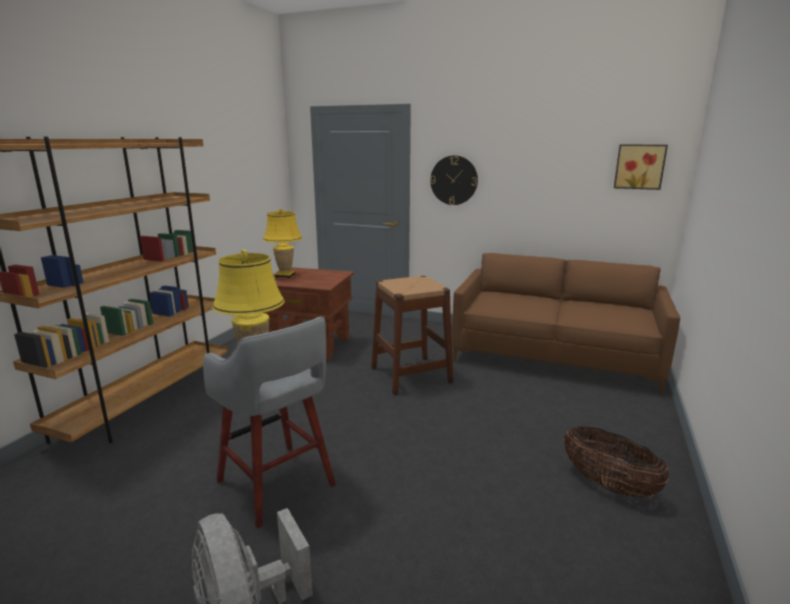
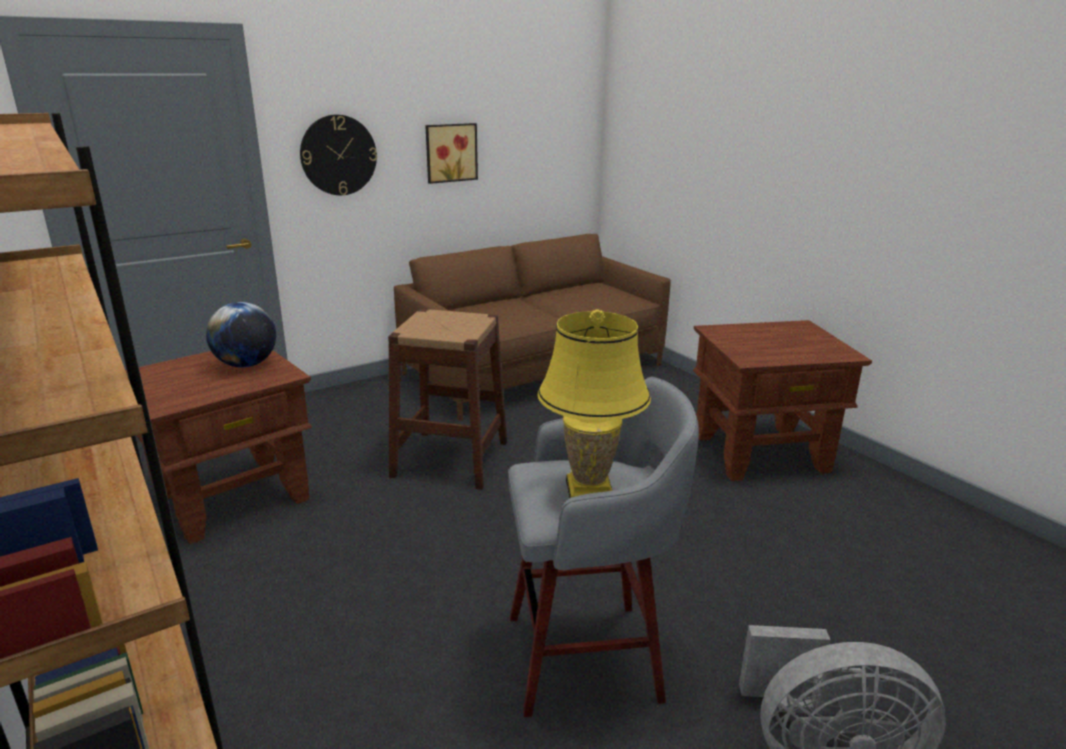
camera: 55 degrees left, 5 degrees up
yellow table lamp [263,208,302,278] -> none
basket [563,426,670,498] -> brown side table [693,320,872,481]
picture [614,145,668,190] -> picture moved to [425,123,478,184]
none -> globe [206,302,276,368]

